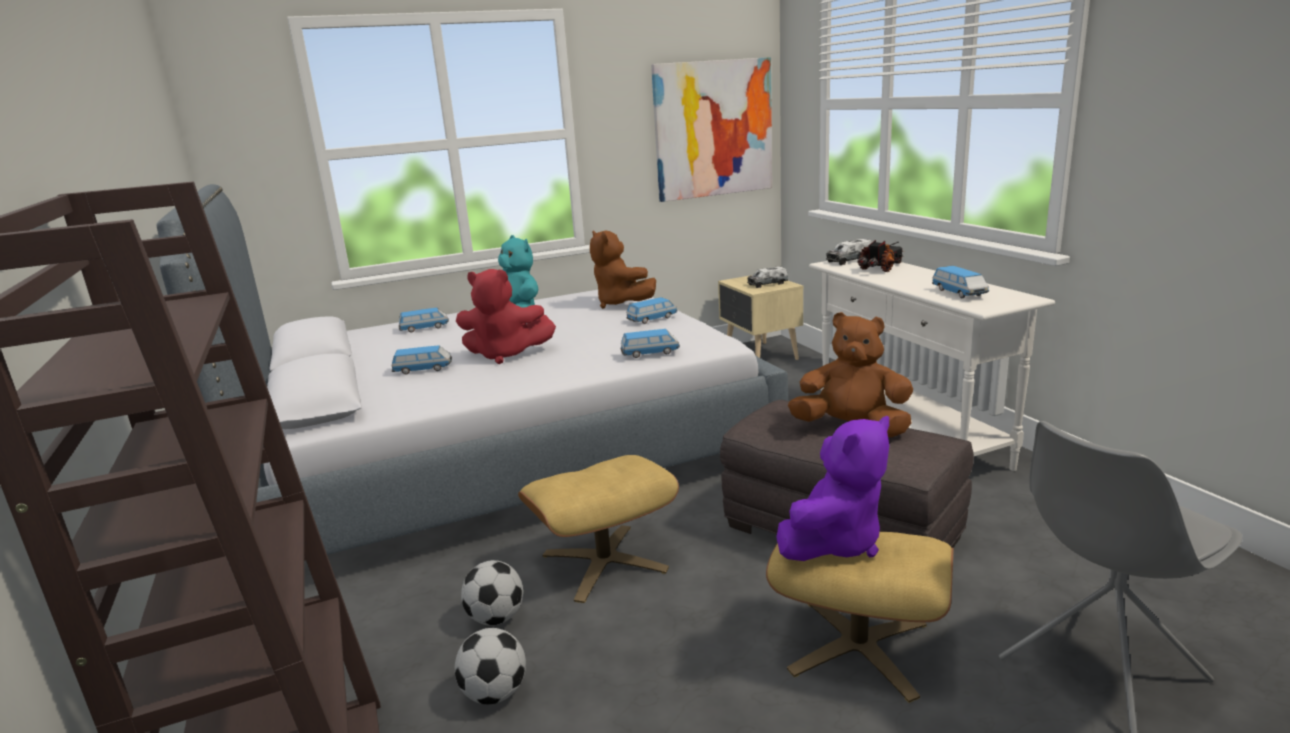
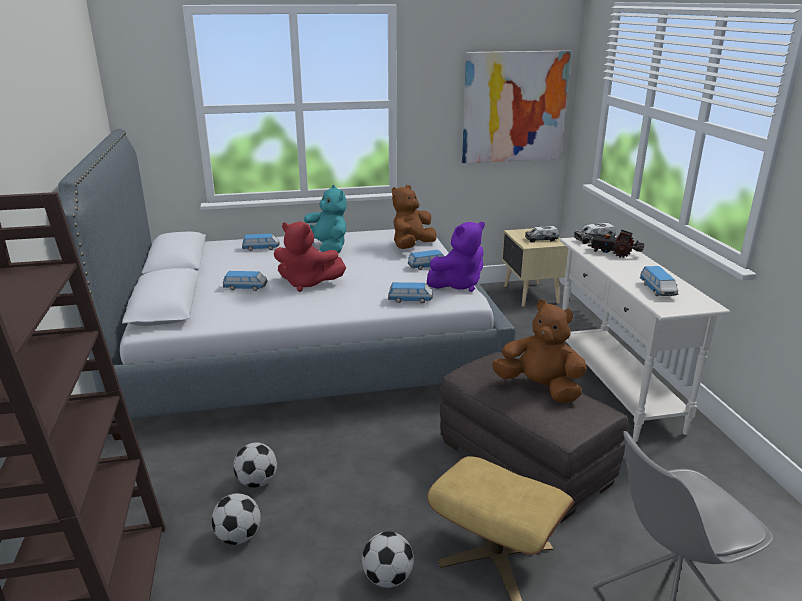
camera: 10 degrees right, 5 degrees up
beige ottoman [518,455,679,603] -> none
brown plush toy [590,230,656,309] -> brown plush toy turned 60 degrees clockwise [392,185,437,249]
purple plush toy [776,416,889,561] -> purple plush toy moved to [427,222,485,292]
toy truck [857,240,904,272] -> toy truck turned 120 degrees counterclockwise [585,230,644,258]
none -> football [362,532,414,588]

